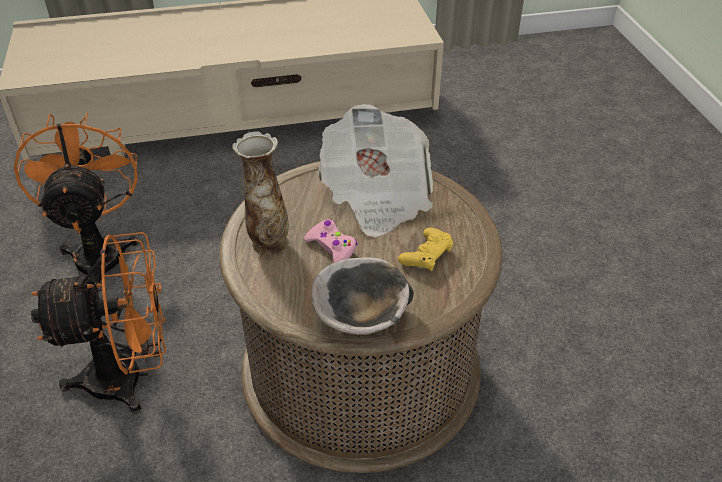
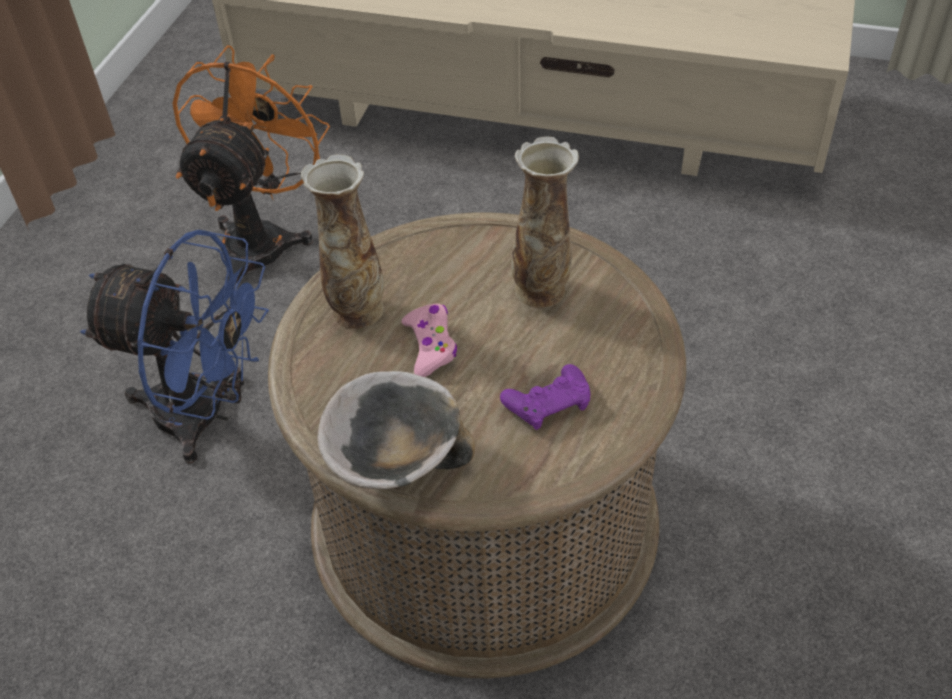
camera: 30 degrees right, 5 degrees up
orange fan [31,232,166,414] -> blue fan [80,230,269,463]
newspaper [318,104,433,237] -> vase [511,136,579,308]
yellow game controller [398,228,453,271] -> purple game controller [500,364,591,430]

